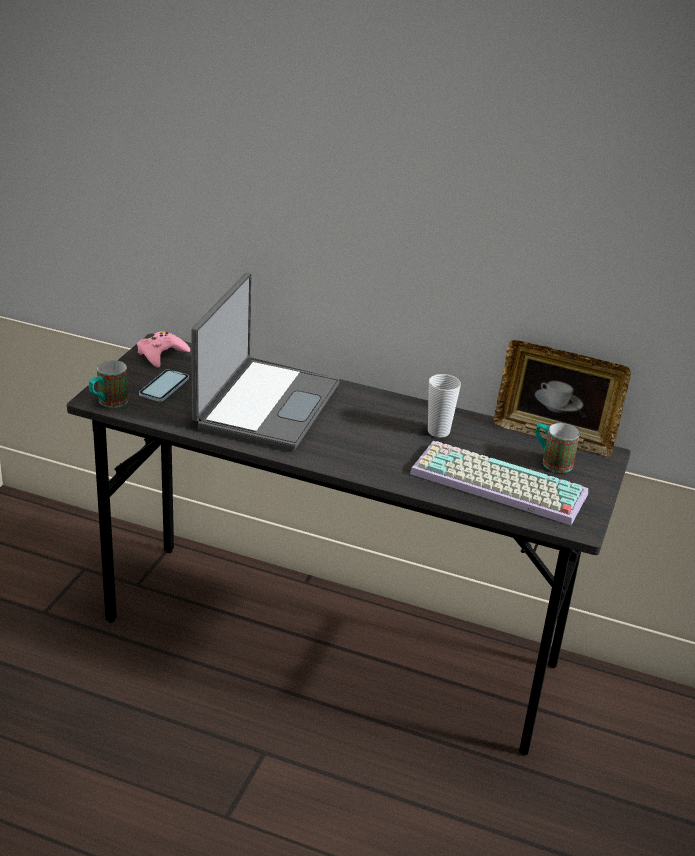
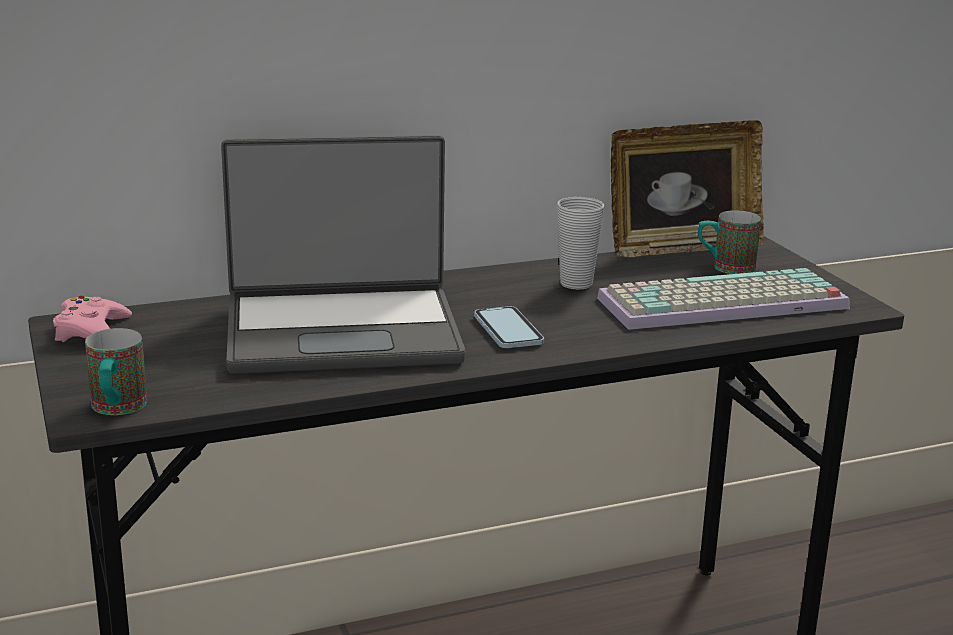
camera: 40 degrees left, 10 degrees down
phone [139,369,189,402] -> phone moved to [474,306,544,348]
laptop [191,273,340,451] -> laptop turned 105 degrees clockwise [221,135,466,374]

